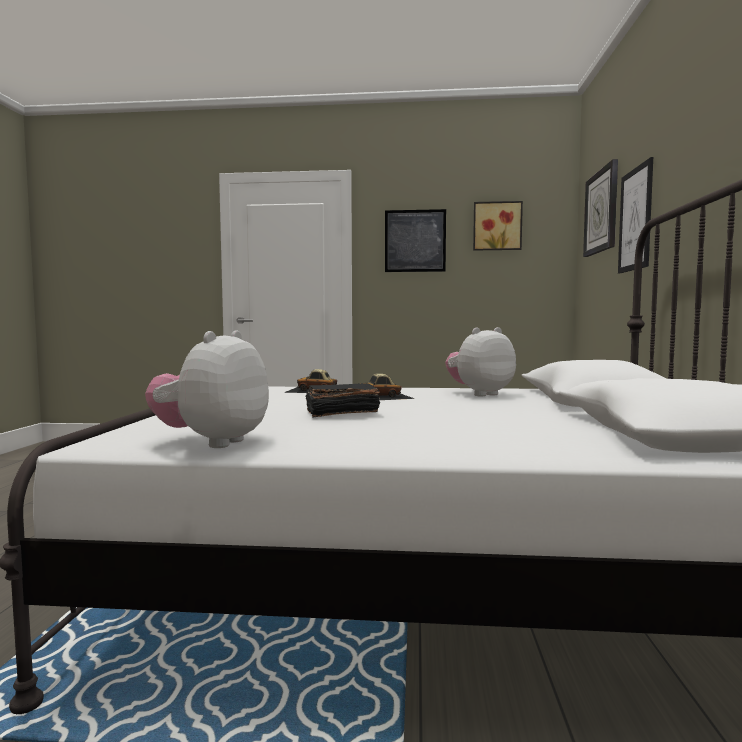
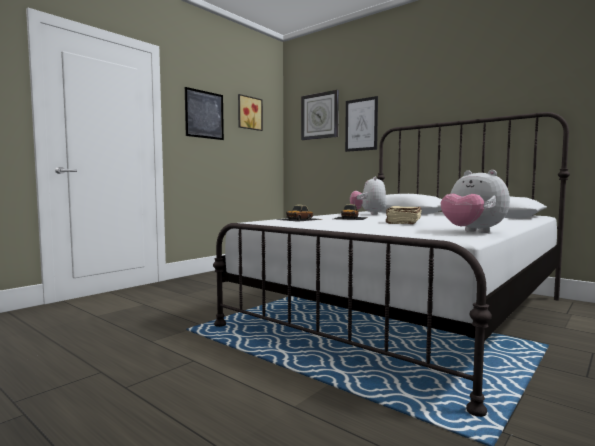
camera: 55 degrees left, 0 degrees up
black book [305,383,380,417] -> beige book [386,206,422,224]

